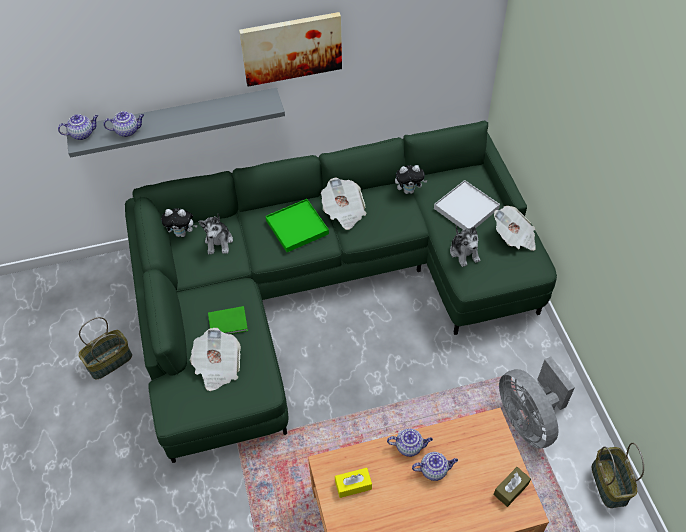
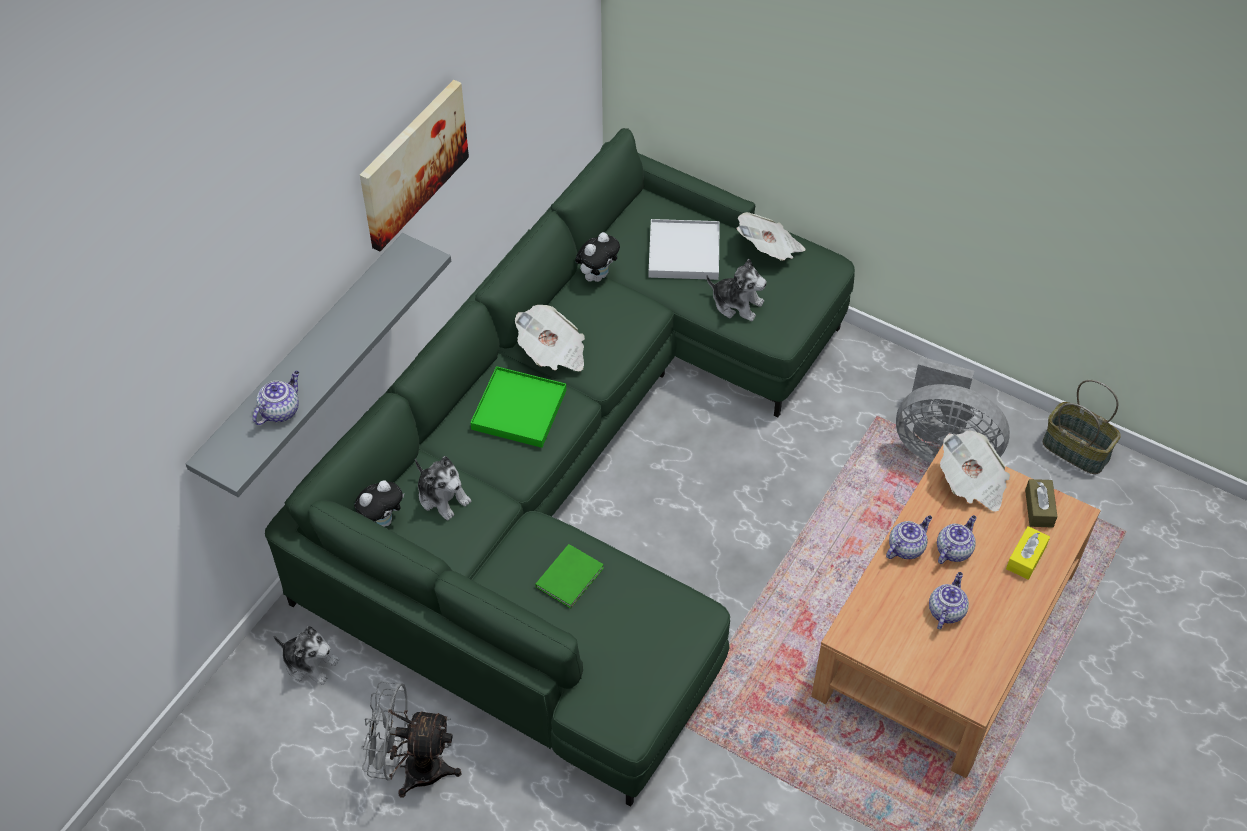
camera: 45 degrees left, 0 degrees up
teapot [58,114,98,140] -> teapot moved to [929,572,969,629]
basket [78,317,132,380] -> grey fan [361,682,461,798]
newspaper [190,328,241,391] -> newspaper moved to [940,431,1010,512]
yellow tissue box [335,468,372,498] -> yellow tissue box moved to [1006,526,1050,580]
none -> plush toy [273,626,339,685]

